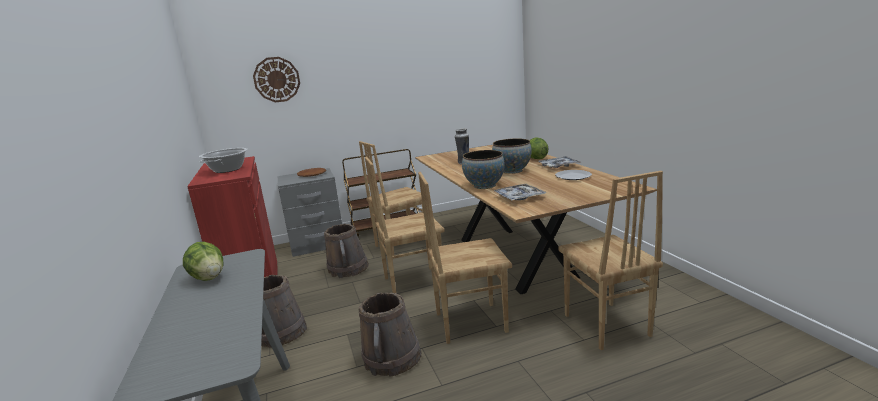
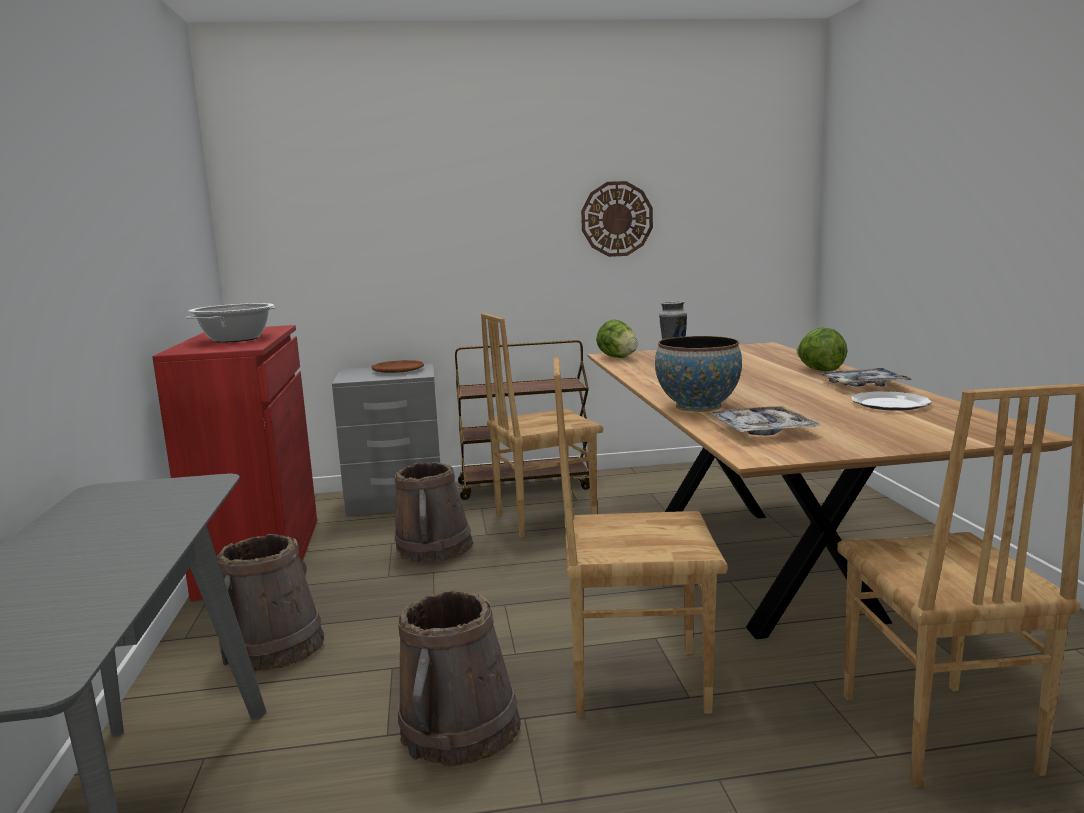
camera: 10 degrees right, 5 degrees down
lettuce [183,242,223,281] -> lettuce moved to [596,319,638,358]
wall clock [253,57,300,102] -> wall clock moved to [581,181,653,257]
brown chair [365,157,445,293] -> none
bowl [492,138,532,174] -> none

